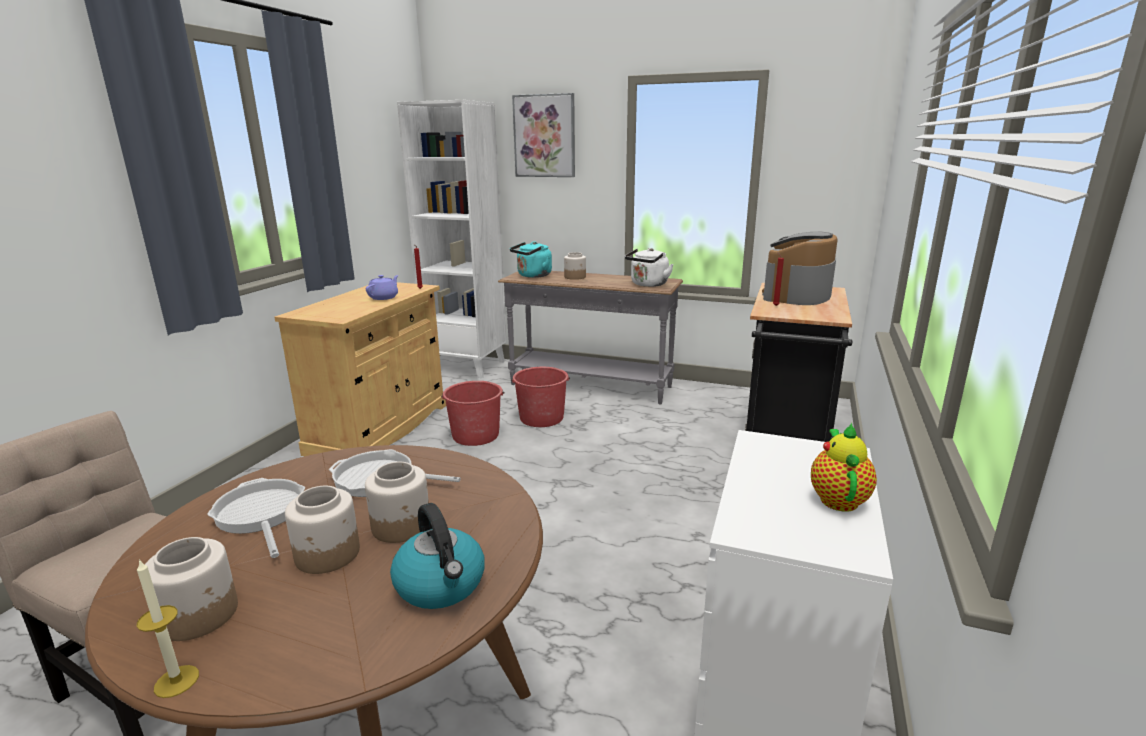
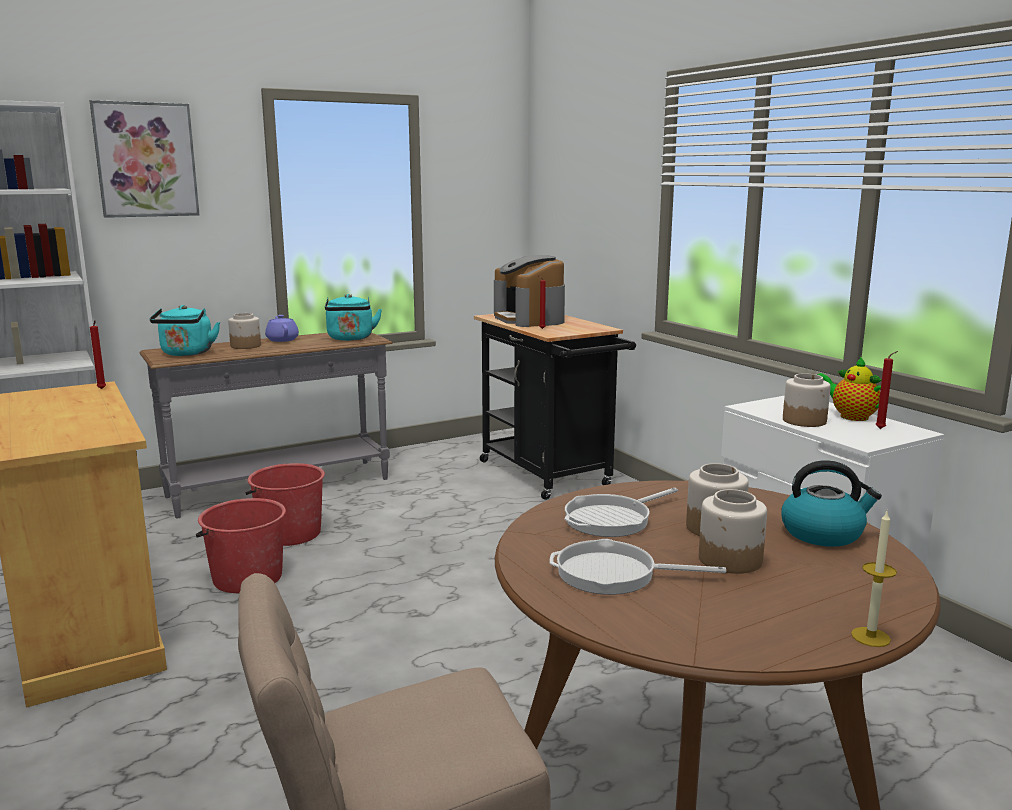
camera: 50 degrees left, 5 degrees down
jar [145,537,238,641] -> jar moved to [783,373,831,427]
purple teapot [366,275,399,300] -> purple teapot moved to [265,315,299,342]
white kettle [625,248,674,287] -> turquoise kettle [325,294,382,341]
none -> red candle [875,351,898,429]

